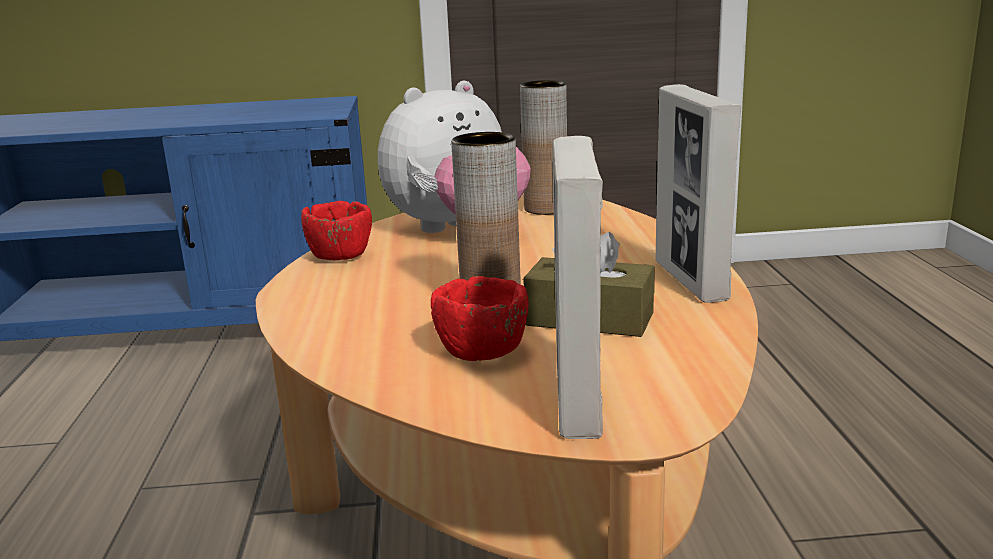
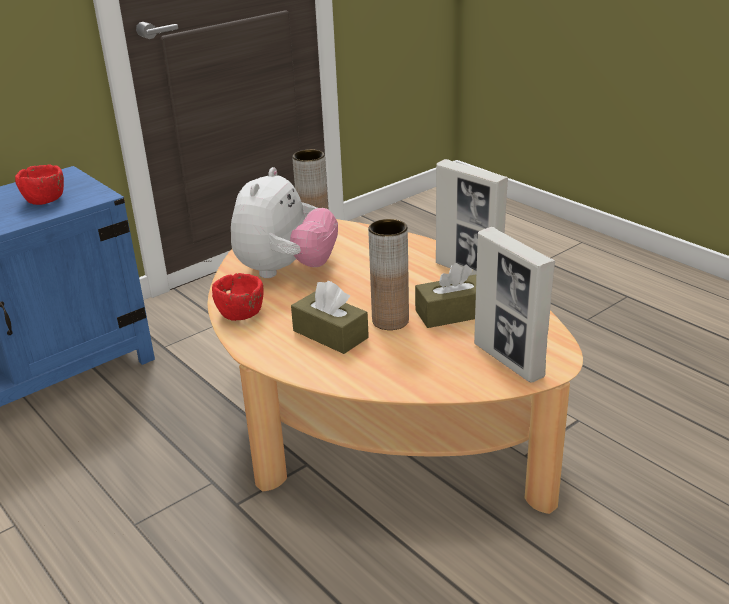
camera: 35 degrees left, 10 degrees up
red bowl [431,276,529,361] -> red bowl moved to [15,165,64,205]
none -> brown tissue box [291,281,369,354]

